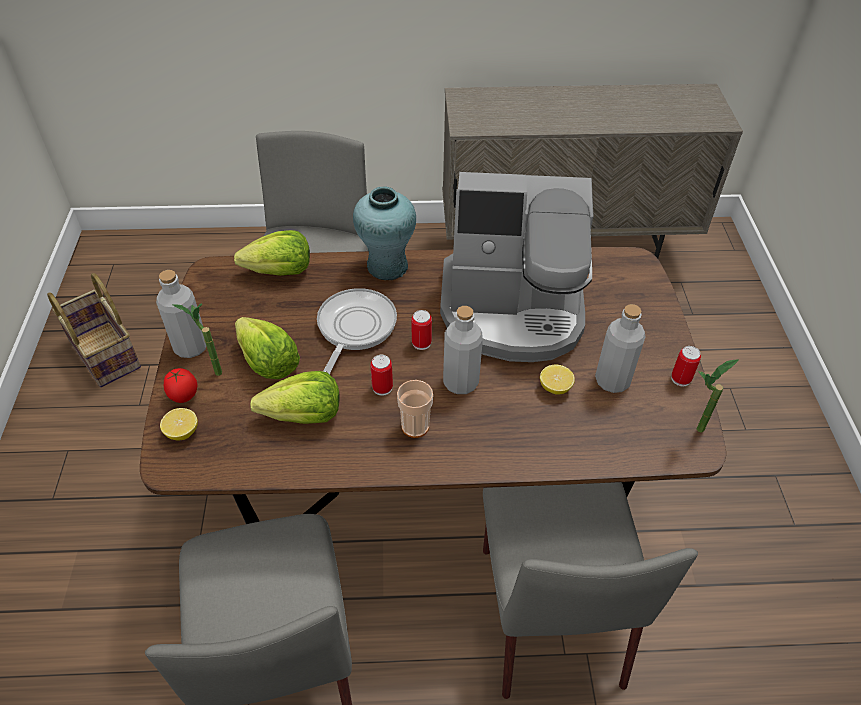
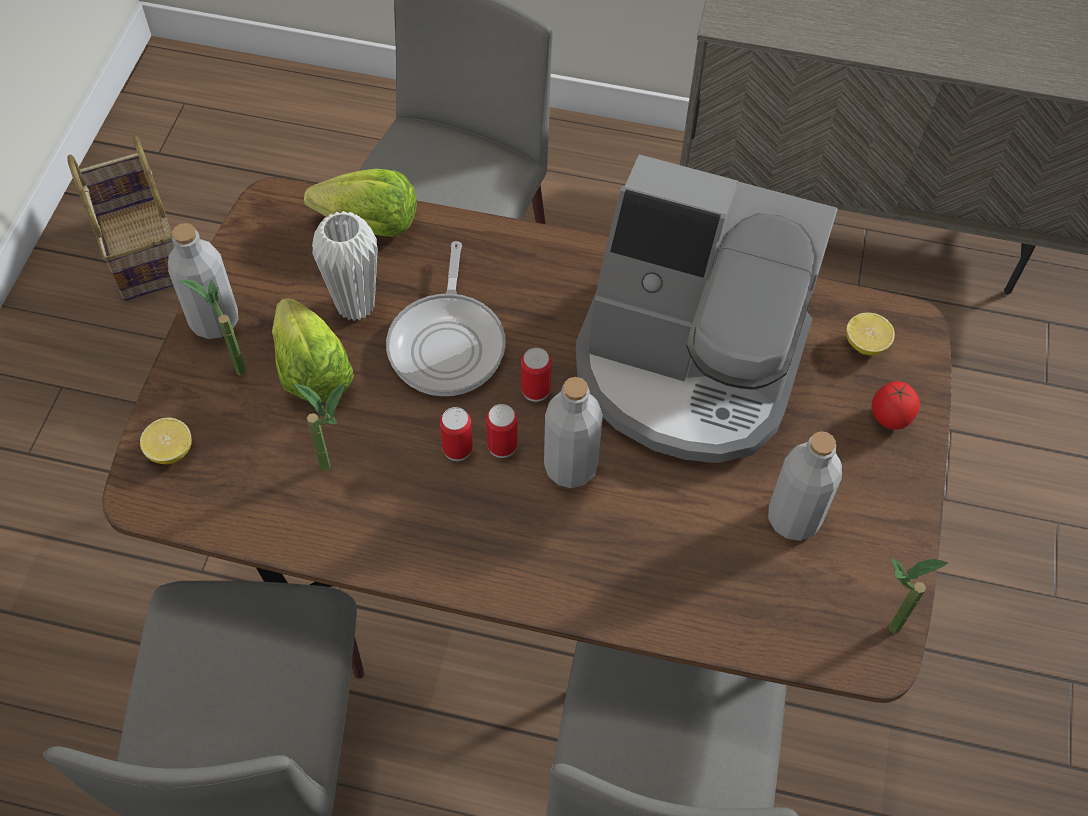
camera: 15 degrees right, 10 degrees up
tomato [164,368,197,403] -> tomato moved to [872,381,920,430]
lettuce [250,371,339,424] -> potted plant [294,383,345,472]
frying pan [317,288,397,374] -> frying pan turned 150 degrees clockwise [386,241,506,396]
turquoise vase [353,187,416,280] -> none
cup [397,380,433,438] -> none
lemon [540,365,575,395] -> lemon moved to [846,313,895,355]
can [671,346,701,386] -> can moved to [486,404,518,458]
none -> white vase [312,211,378,321]

